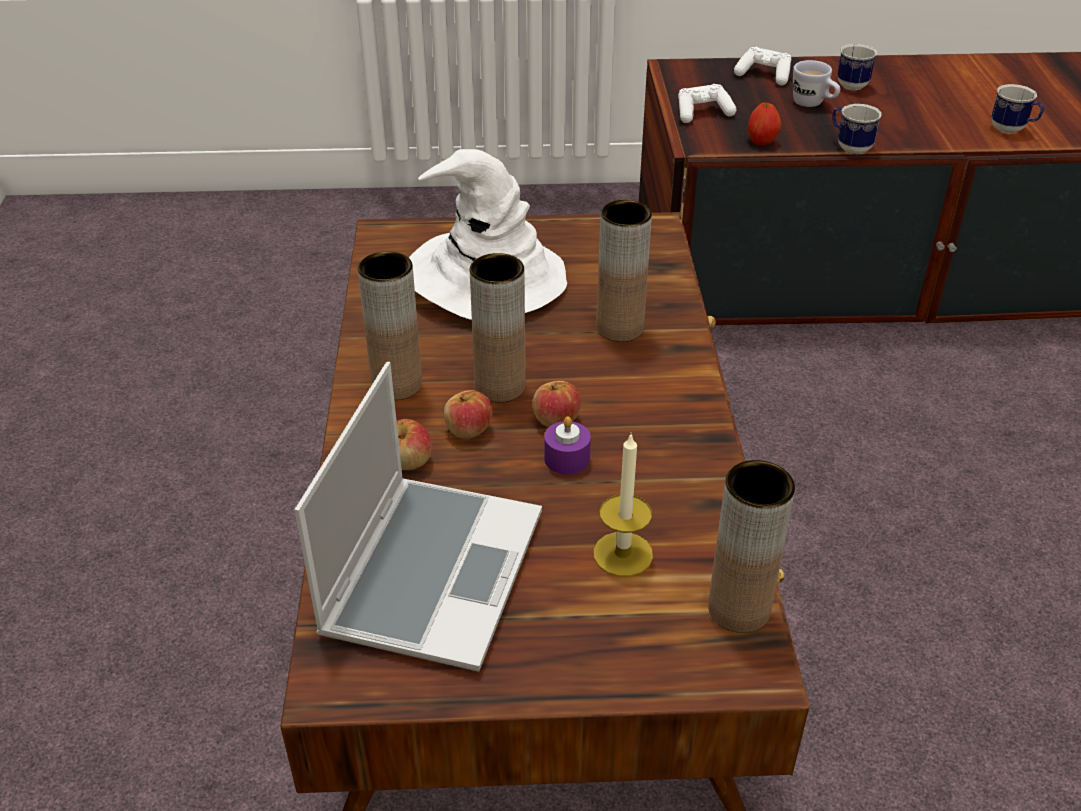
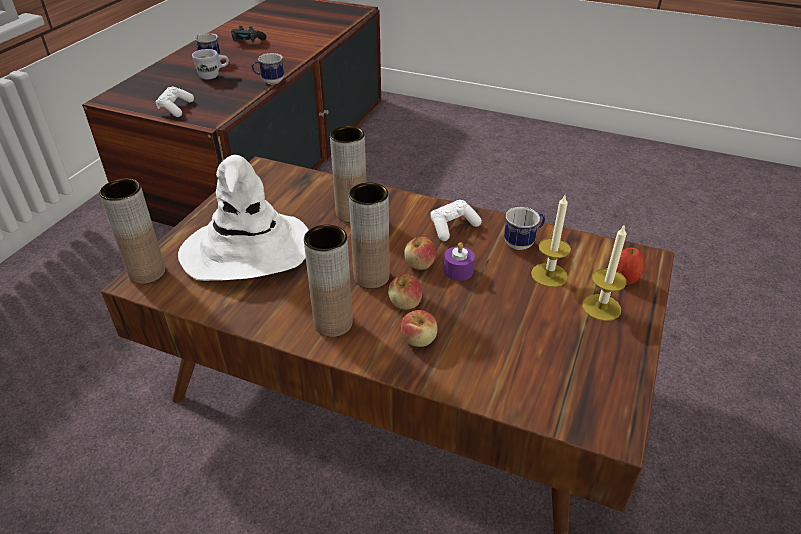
camera: 65 degrees left, 0 degrees up
laptop [294,362,542,672] -> none
brown vase [708,460,795,633] -> brown vase moved to [99,179,165,284]
white game controller [734,47,791,86] -> white game controller moved to [430,200,482,241]
apple [748,102,781,146] -> apple moved to [616,248,645,285]
mug [991,84,1044,133] -> mug moved to [504,207,546,250]
none -> black game controller [231,25,266,43]
none -> candle [582,224,627,321]

